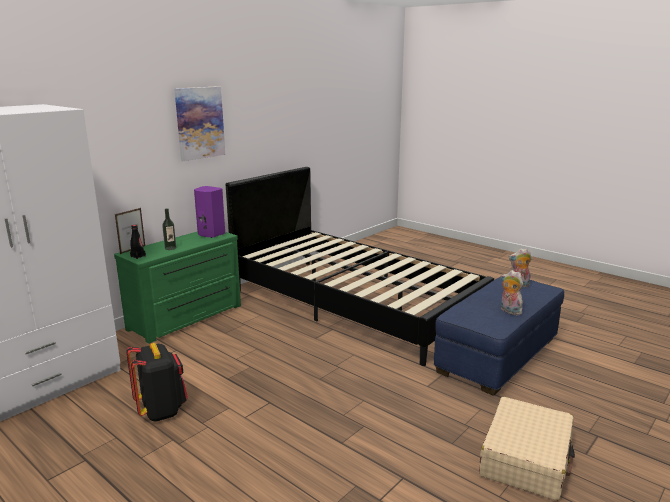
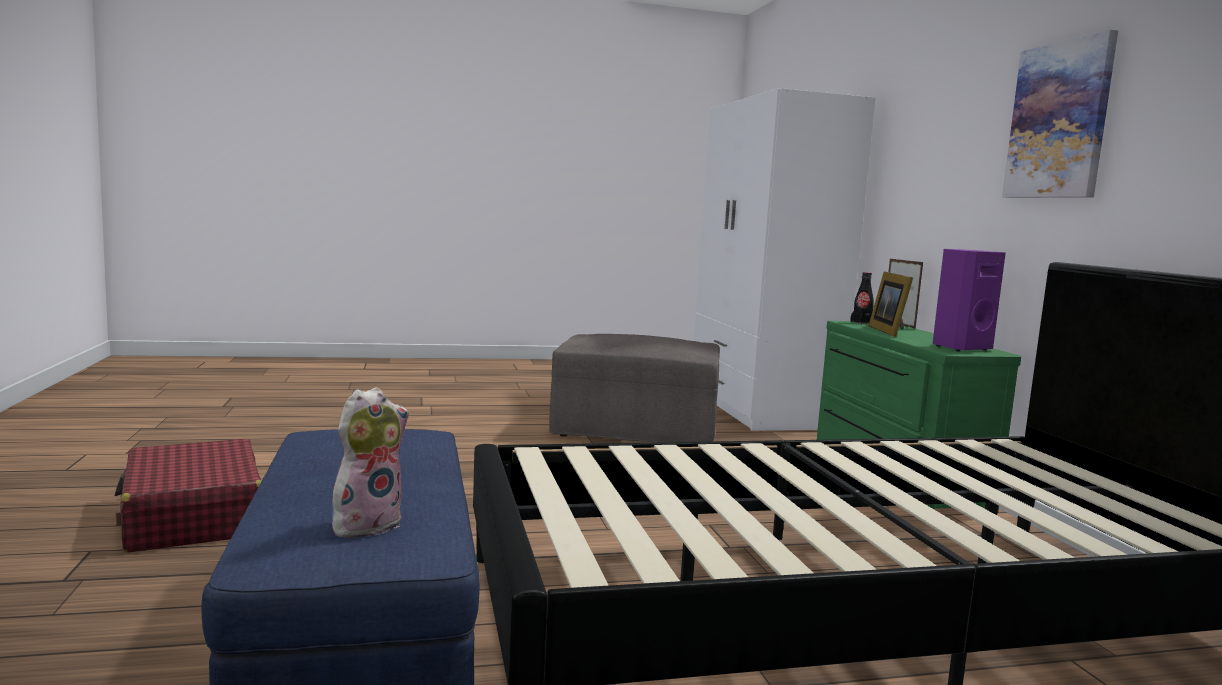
camera: 125 degrees right, 10 degrees down
black backpack [126,343,188,422] -> grey ottoman [549,334,720,442]
bottle [162,208,176,250] -> picture frame [868,271,913,337]
beige suitcase [479,397,575,501] -> red suitcase [115,439,262,553]
plush toy [500,270,523,315] -> none

